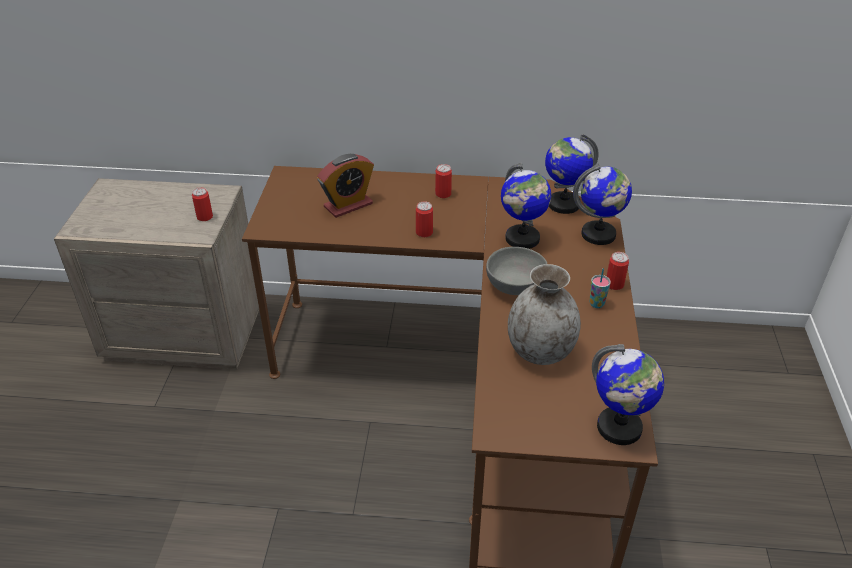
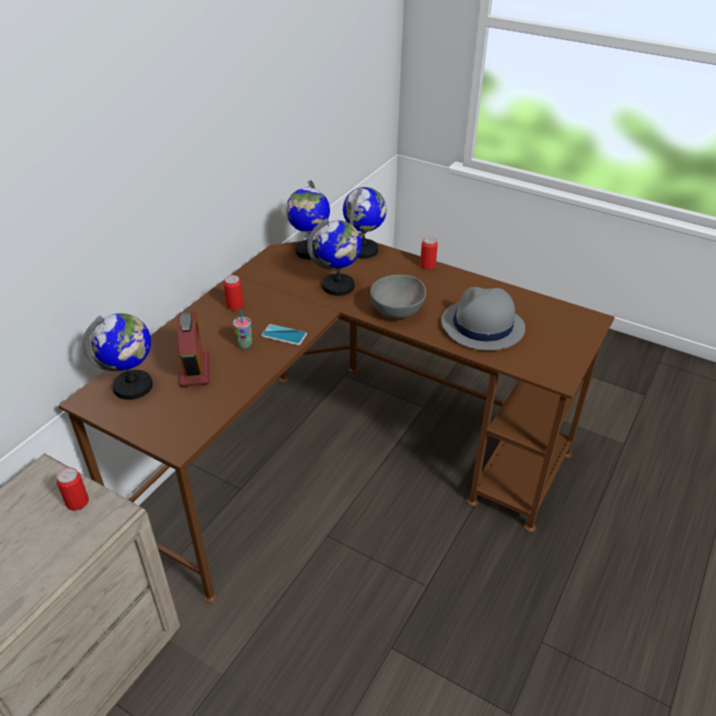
camera: 65 degrees left, 0 degrees up
can [416,201,433,237] -> phone [261,324,307,345]
grey vase [508,264,581,365] -> grey hat [441,287,525,350]
cup [589,268,611,308] -> cup moved to [233,310,252,349]
globe [592,344,664,445] -> globe moved to [82,313,153,400]

